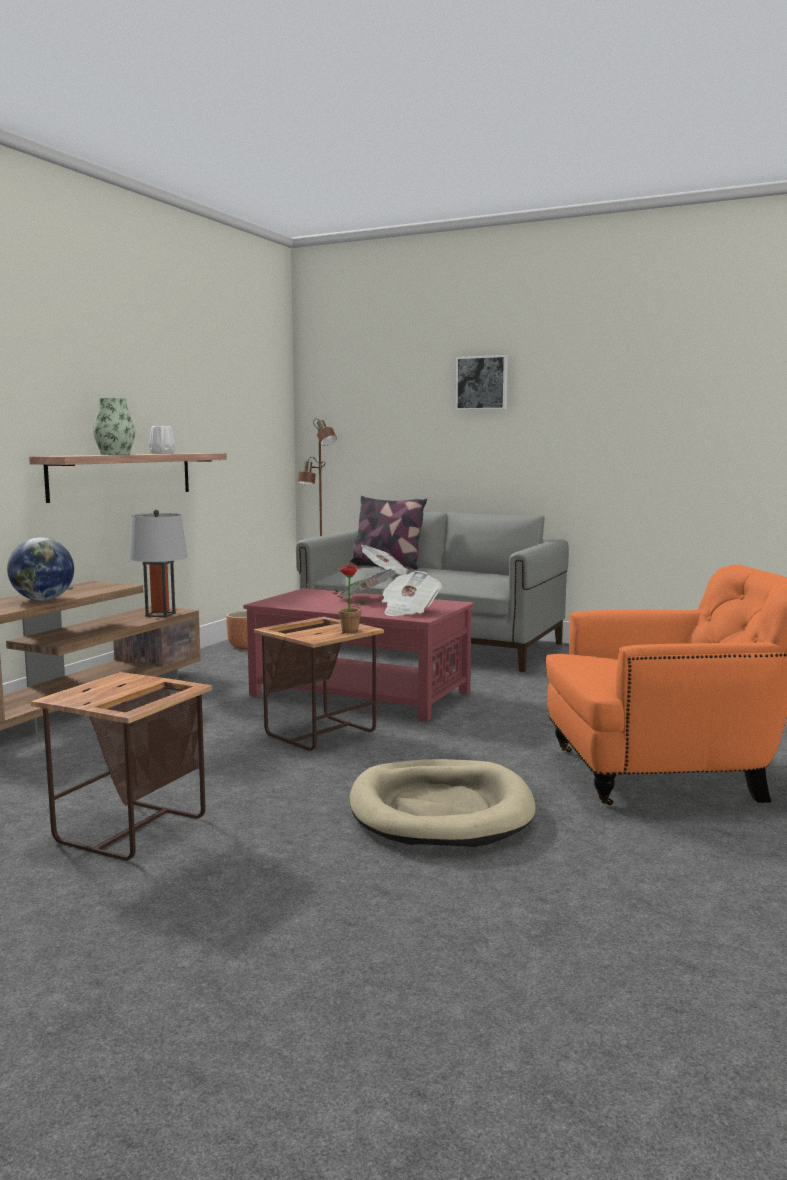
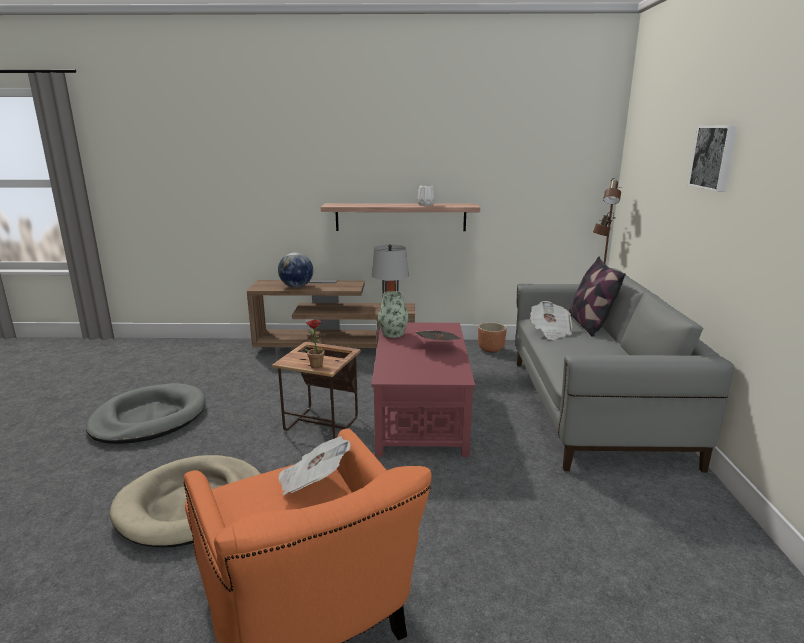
camera: 65 degrees right, 10 degrees up
side table [30,672,212,861] -> grey dog bed [86,383,206,444]
vase [93,398,135,455] -> vase moved to [378,291,409,338]
newspaper [381,571,442,616] -> newspaper moved to [278,436,351,496]

